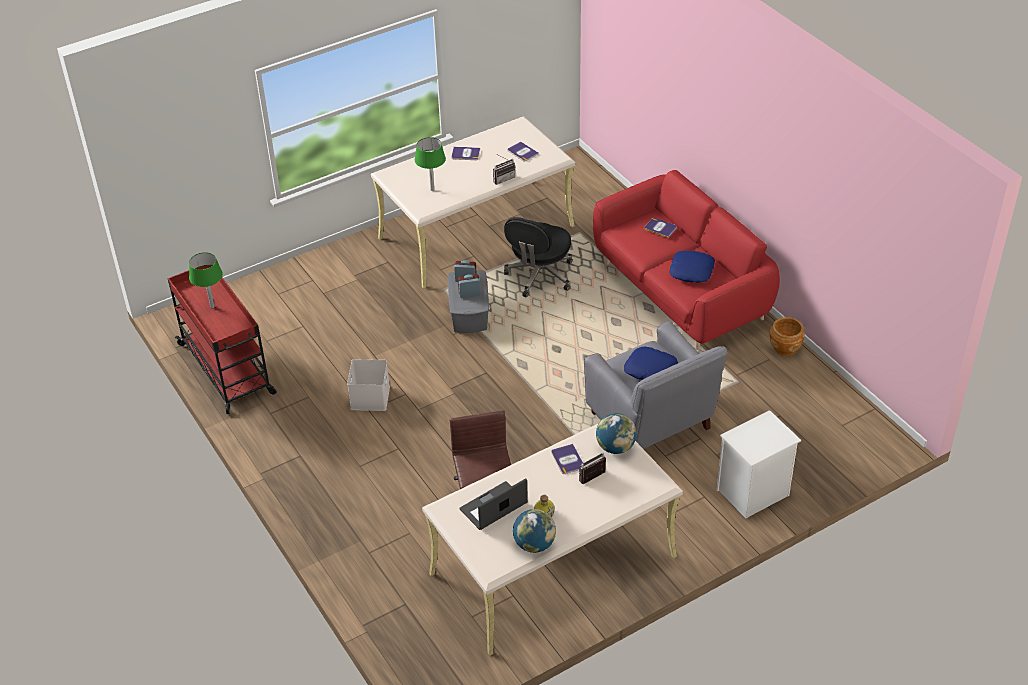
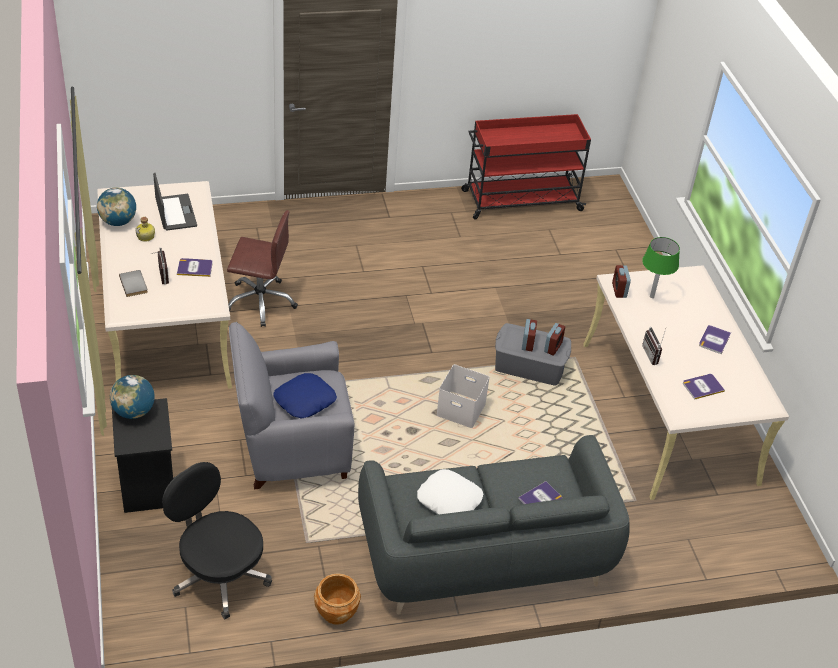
camera: 105 degrees right, 0 degrees up
green table lamp [189,252,223,308] -> none
white storage box [347,359,390,411] -> white storage box moved to [437,364,490,428]
black office chair [504,217,573,298] -> black office chair moved to [162,462,272,619]
red sofa [593,170,780,350] -> grey sofa [358,435,630,615]
globe [596,413,637,454] -> globe moved to [110,375,155,419]
blue pillow [669,251,715,283] -> white pillow [417,469,483,515]
white nightstand [716,410,801,518] -> black nightstand [112,398,175,513]
none -> grey book [119,270,148,297]
none -> alarm clock [612,265,631,298]

